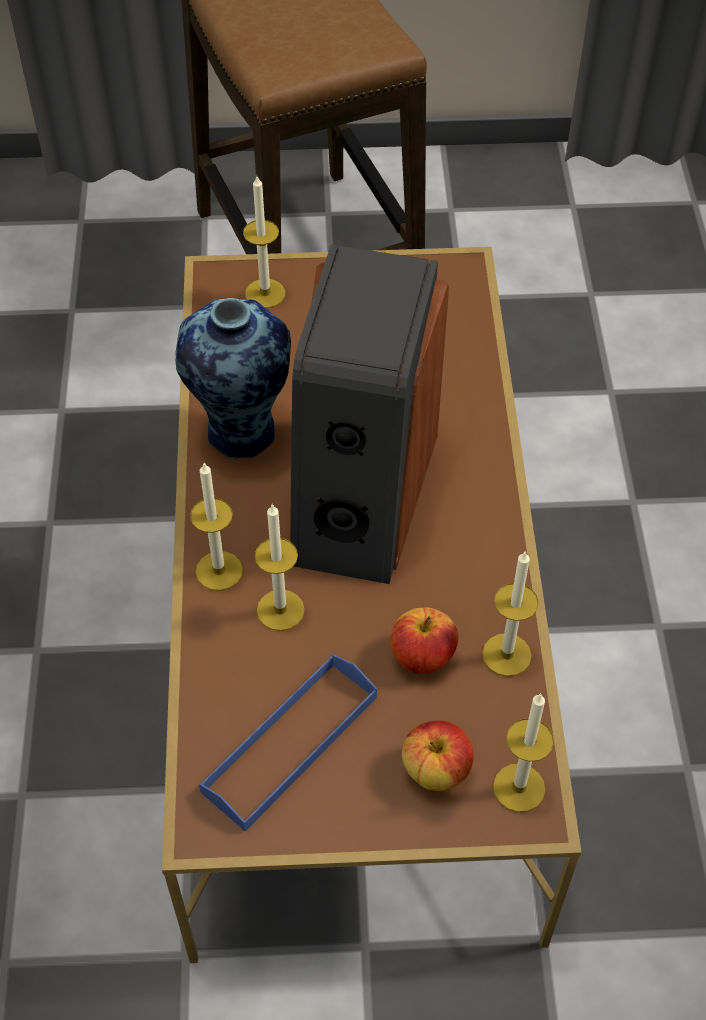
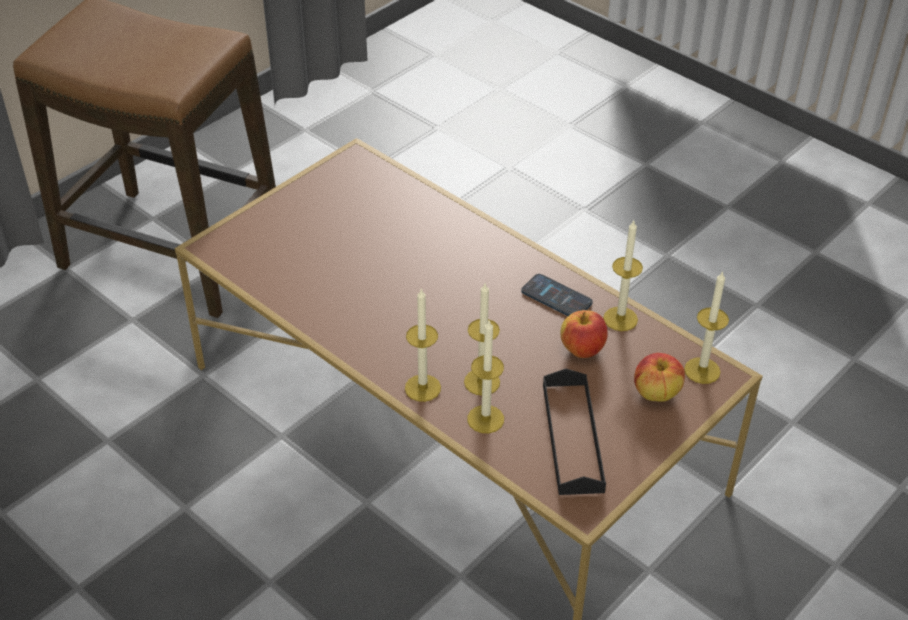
camera: 45 degrees left, 10 degrees down
vase [175,298,291,460] -> none
blue tray [199,654,377,831] -> black tray [543,369,606,495]
candle [243,176,285,308] -> candle moved to [467,320,504,433]
speaker [290,245,449,584] -> none
none -> phone [521,274,593,316]

